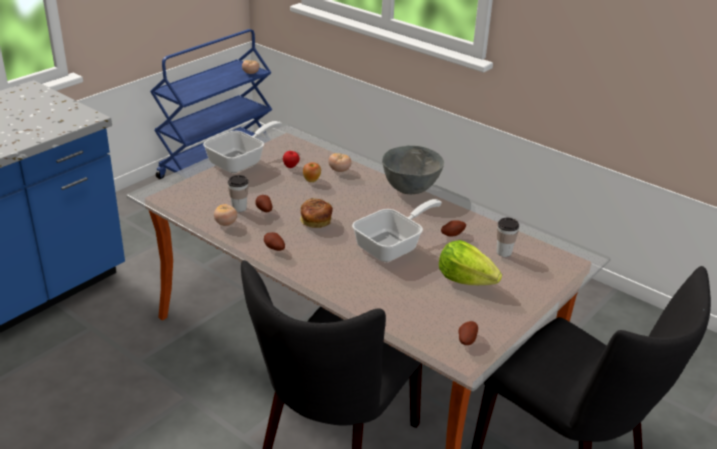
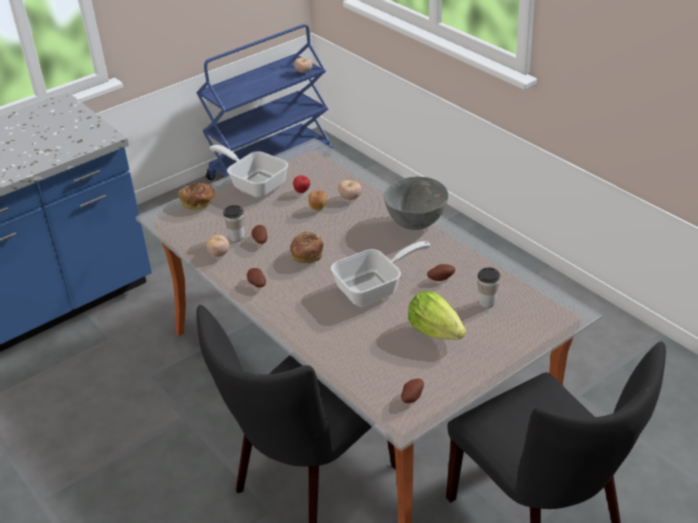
camera: 15 degrees right, 5 degrees up
frying pan [203,121,282,173] -> frying pan turned 105 degrees counterclockwise [210,145,288,197]
none -> bread [178,183,215,211]

